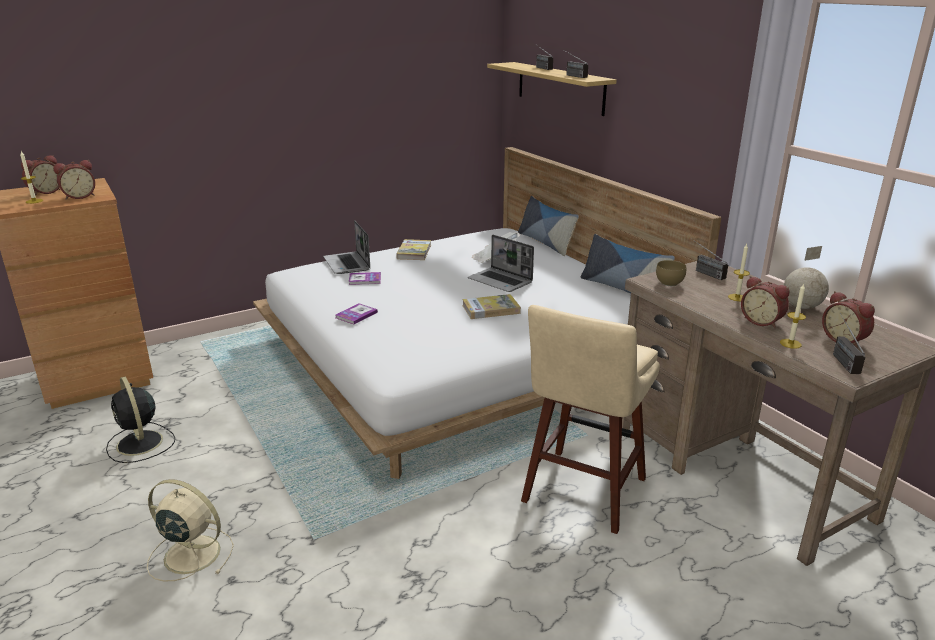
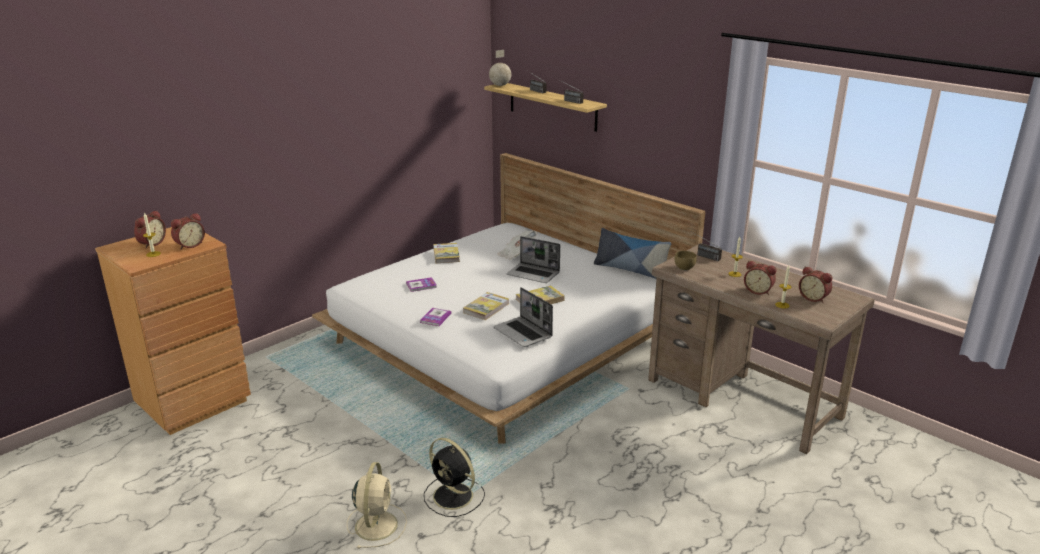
camera: 15 degrees left, 0 degrees up
black fan [106,377,175,463] -> black fan moved to [424,438,485,517]
beige fan [147,479,234,582] -> beige fan turned 90 degrees clockwise [347,462,407,549]
laptop [323,220,370,274] -> laptop moved to [493,287,553,347]
pillow [518,196,579,256] -> none
beige stool [521,305,660,534] -> none
globe [784,246,829,309] -> globe moved to [489,50,511,86]
radio [833,313,865,374] -> none
none -> book [463,292,510,320]

